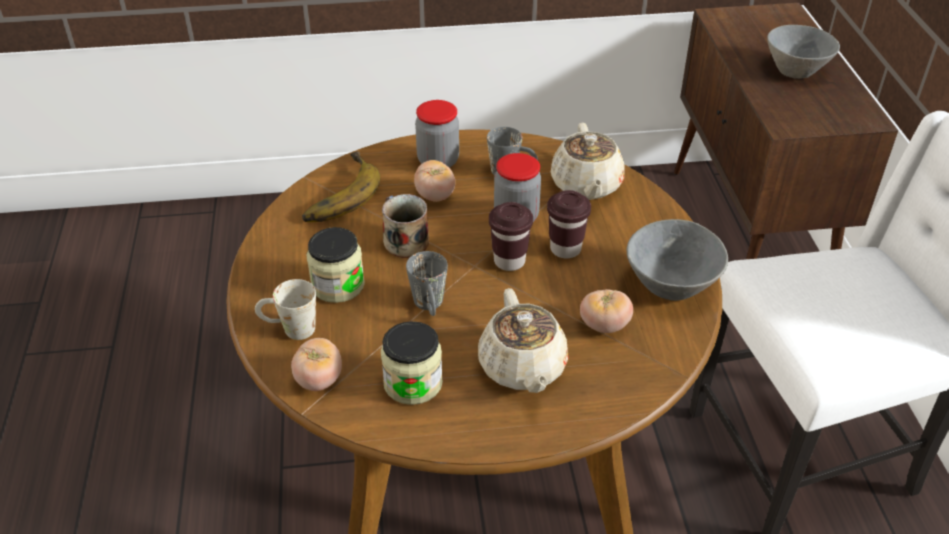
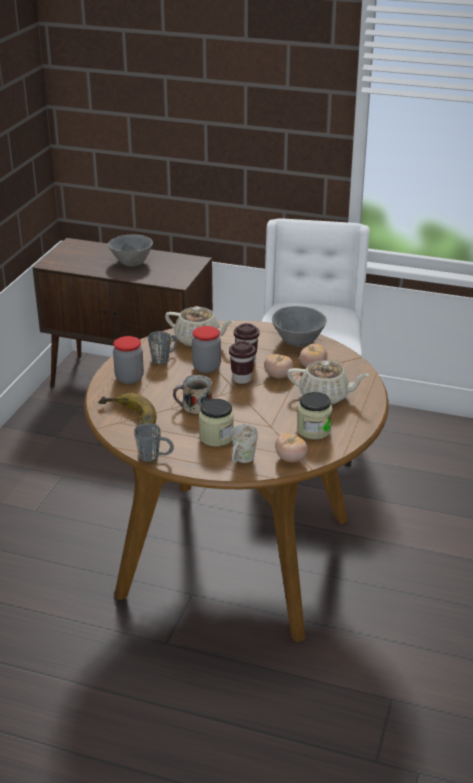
camera: 65 degrees left, 10 degrees down
grey mug [406,251,448,316] -> grey mug moved to [134,423,174,462]
tomato [414,160,455,202] -> tomato moved to [264,354,294,378]

